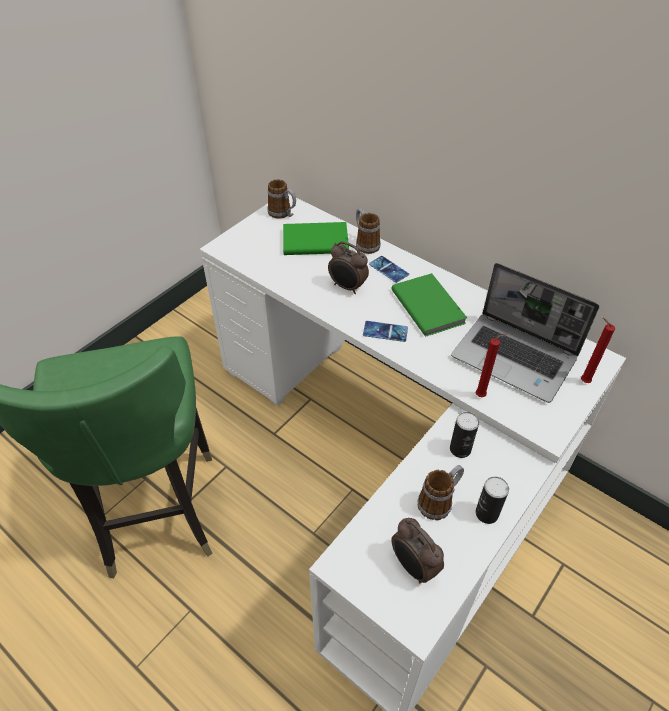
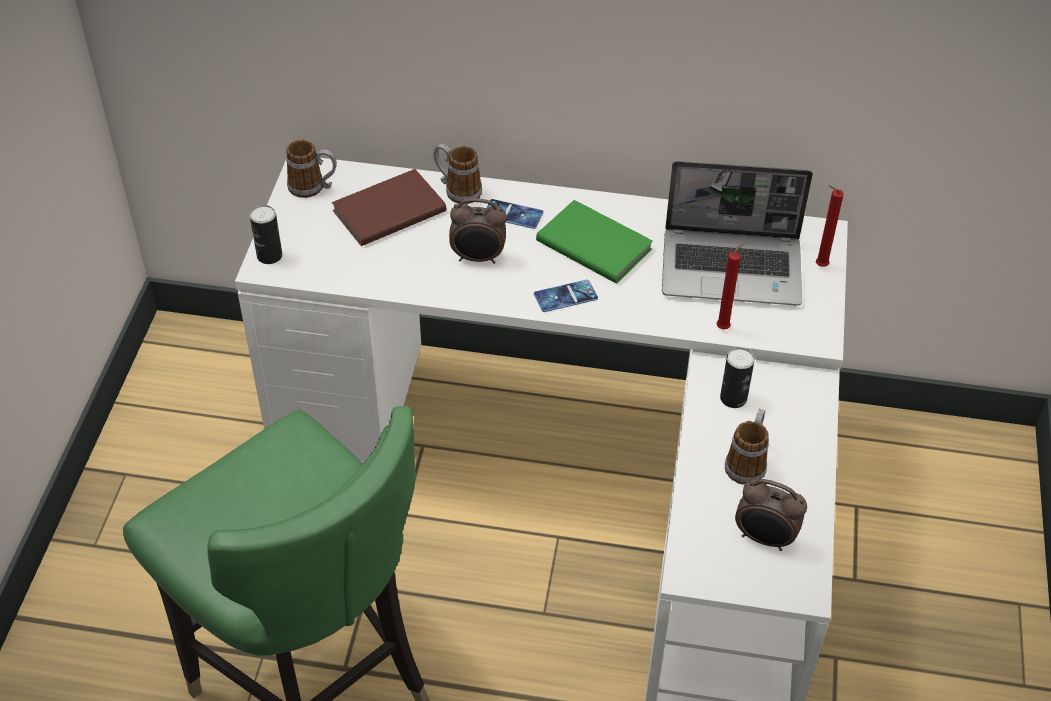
camera: 30 degrees left, 0 degrees up
green book [283,222,349,255] -> brown book [332,169,446,246]
can [476,477,509,524] -> can moved to [250,205,282,264]

